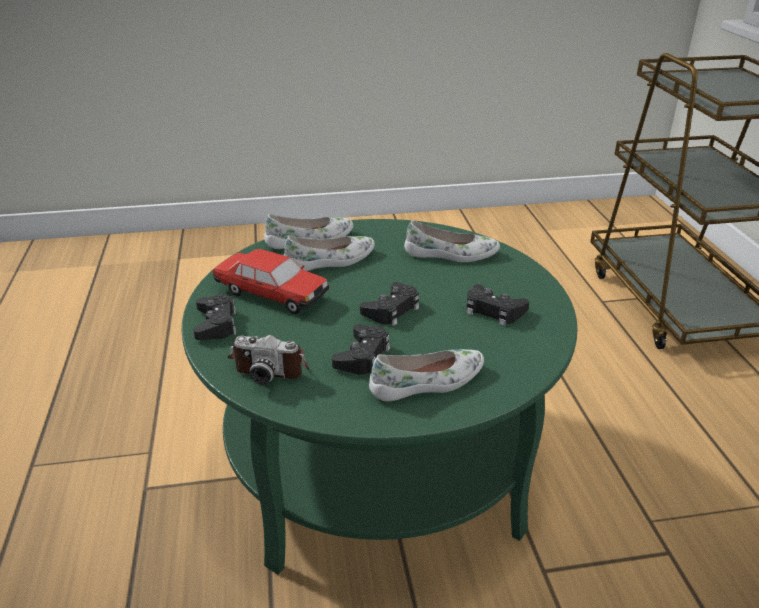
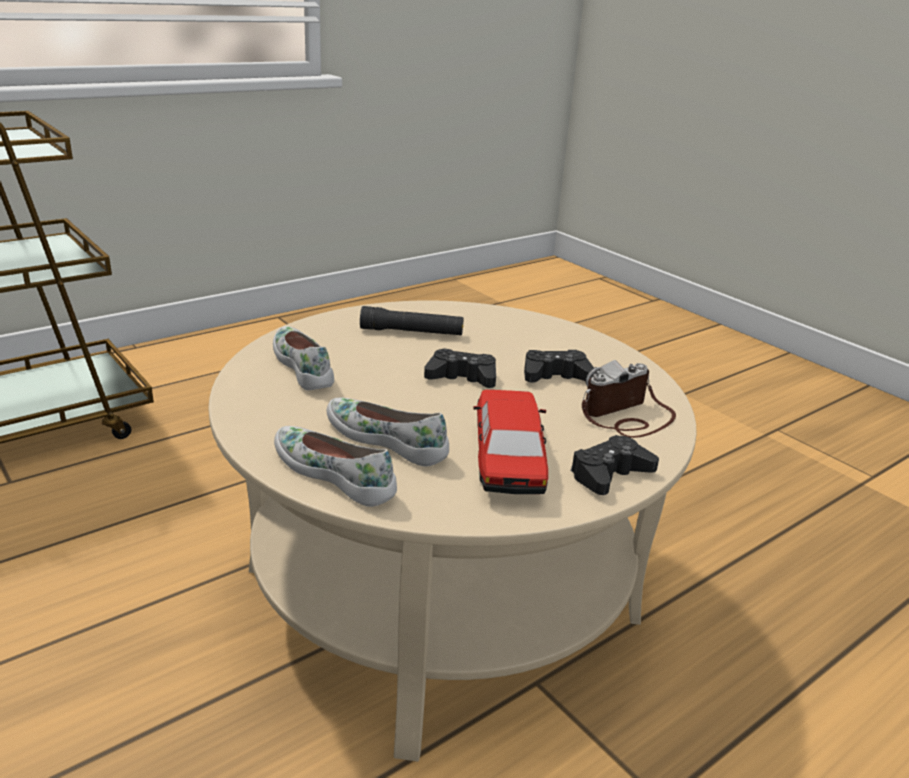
camera: 120 degrees left, 5 degrees down
green coffee table [182,219,578,575] -> beige coffee table [209,301,697,762]
camera [227,335,310,384] -> camera turned 105 degrees counterclockwise [582,360,676,438]
white shoe [369,349,484,401] -> none
black game controller [466,284,529,326] -> black flashlight [360,306,463,335]

